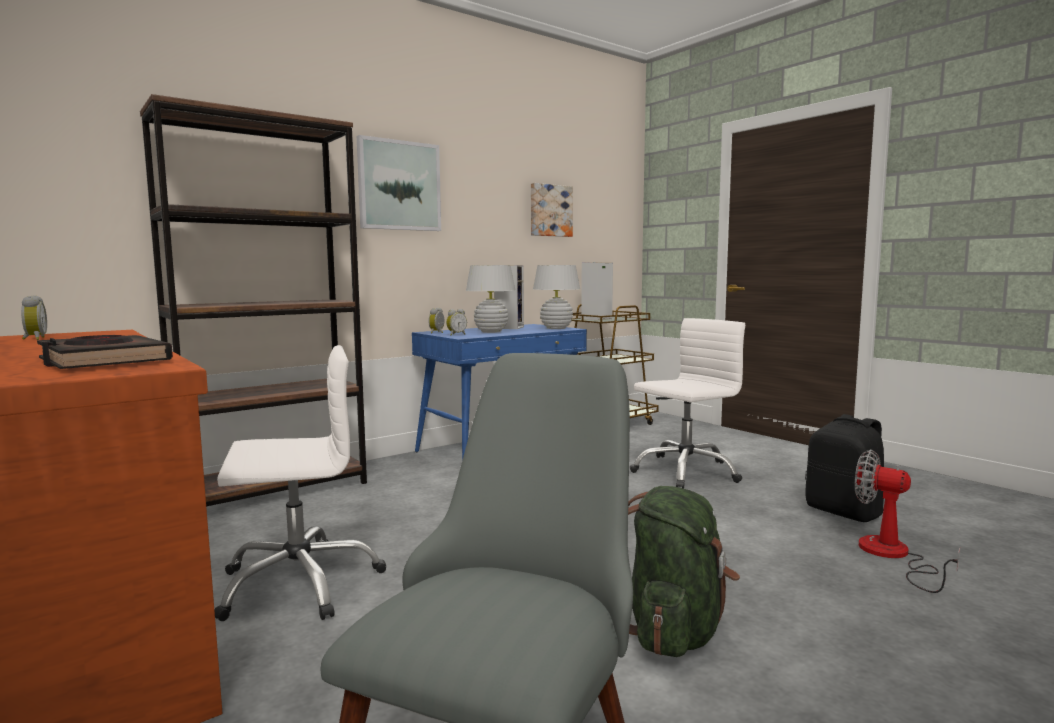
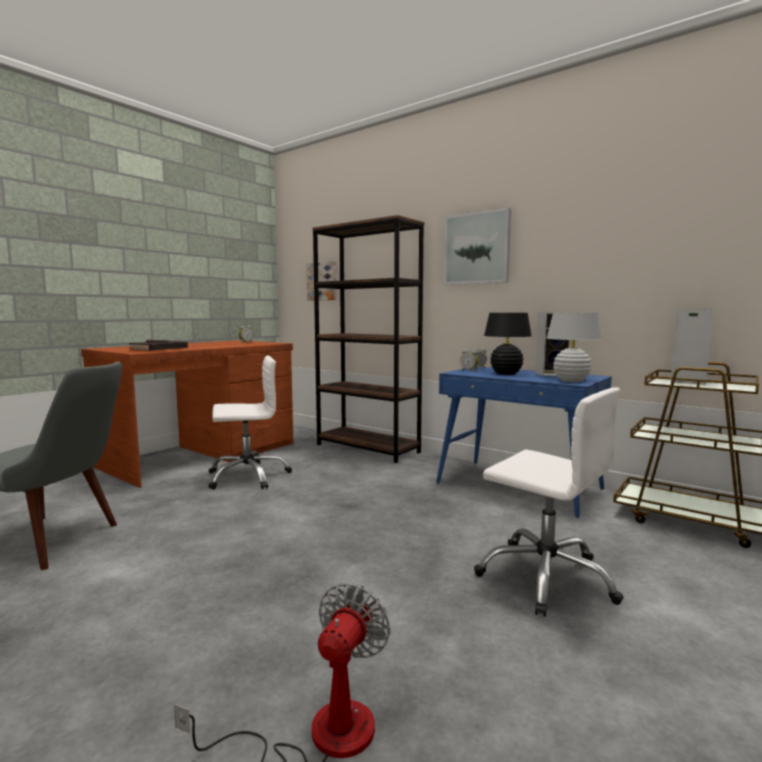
camera: 75 degrees right, 0 degrees up
white office chair [214,345,386,621] -> white office chair turned 75 degrees counterclockwise [208,355,292,489]
white table lamp [466,265,516,333] -> black table lamp [484,313,532,375]
picture [531,183,573,237] -> picture moved to [306,261,336,301]
green backpack [628,486,740,657] -> none
black backpack [805,414,884,522] -> none

